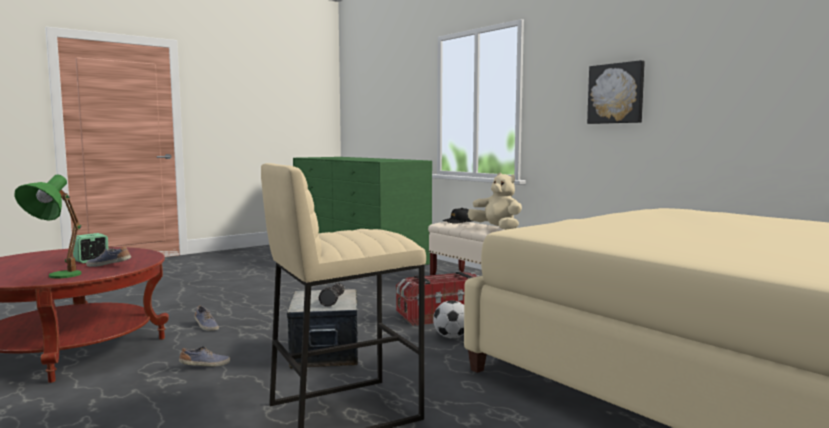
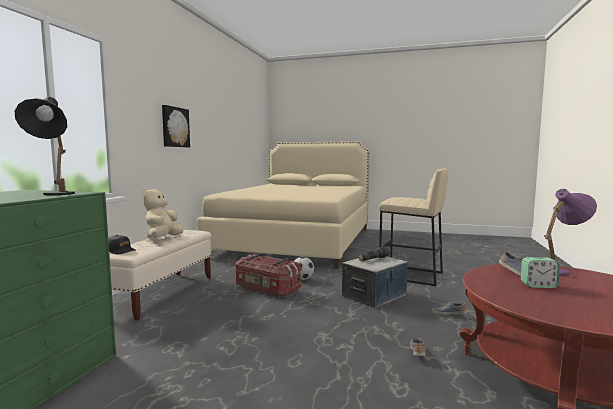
camera: 125 degrees left, 0 degrees up
green table lamp [14,174,81,278] -> purple table lamp [544,189,597,276]
none -> black table lamp [15,97,75,195]

